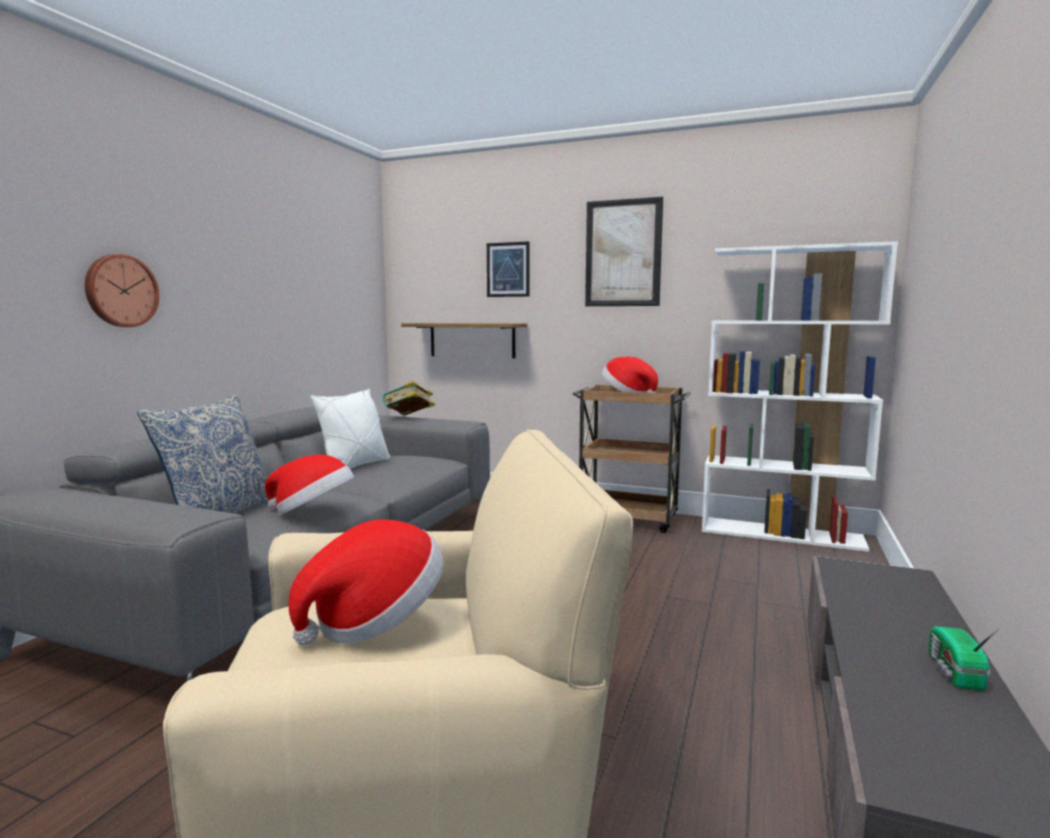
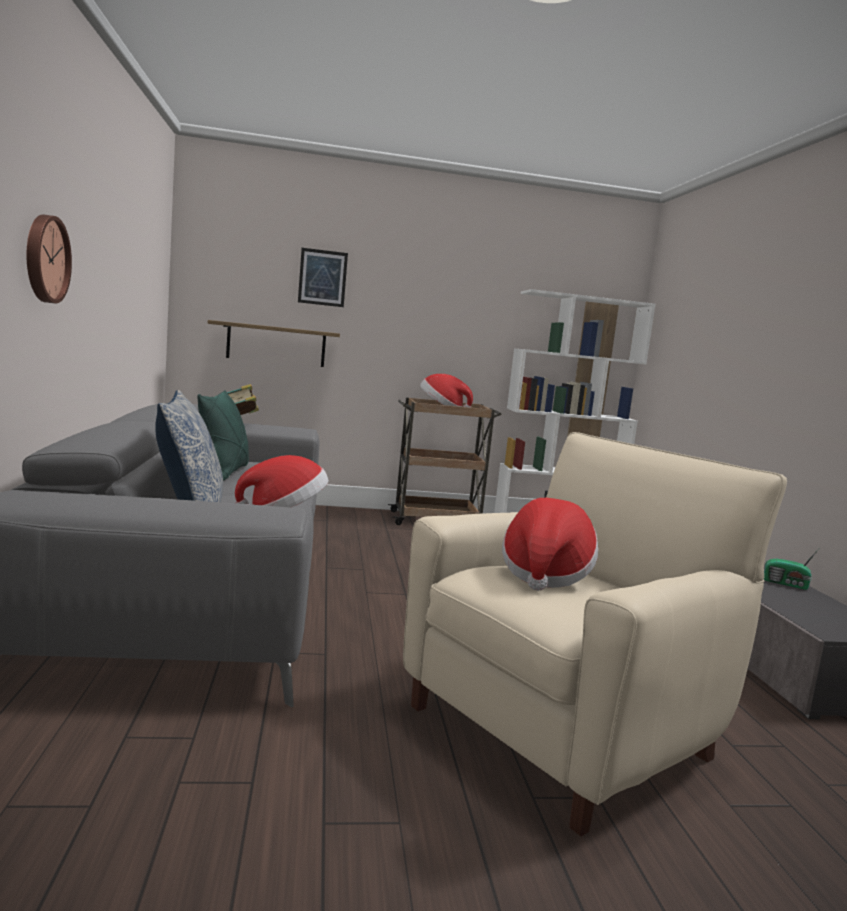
camera: 30 degrees left, 0 degrees up
white pillow [311,389,390,469] -> green pillow [197,390,249,481]
picture [585,197,663,306] -> none
radio [928,626,999,690] -> radio turned 45 degrees counterclockwise [764,549,819,590]

